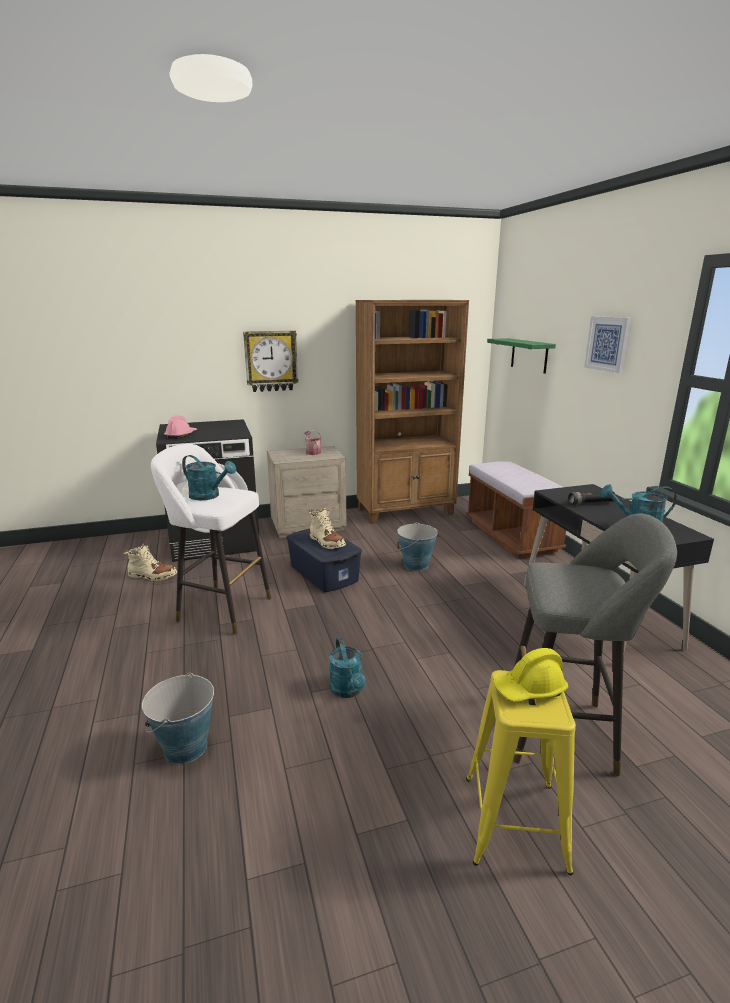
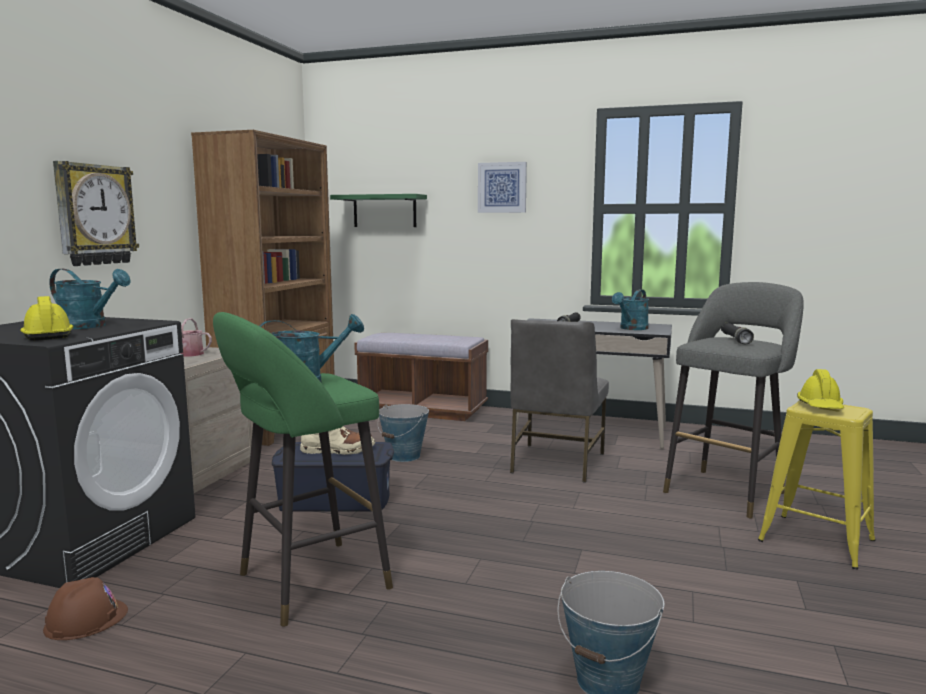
camera: 55 degrees left, 10 degrees down
beige boot [123,544,177,581] -> brown hard hat [43,577,128,640]
white stool [151,444,271,635] -> green stool [213,312,393,627]
pink hard hat [164,415,197,439] -> yellow hard hat [20,296,74,340]
turquoise watering can [329,637,366,698] -> turquoise watering can moved to [49,269,131,329]
none -> grey chair [510,319,609,483]
none -> black flashlight [721,322,754,344]

